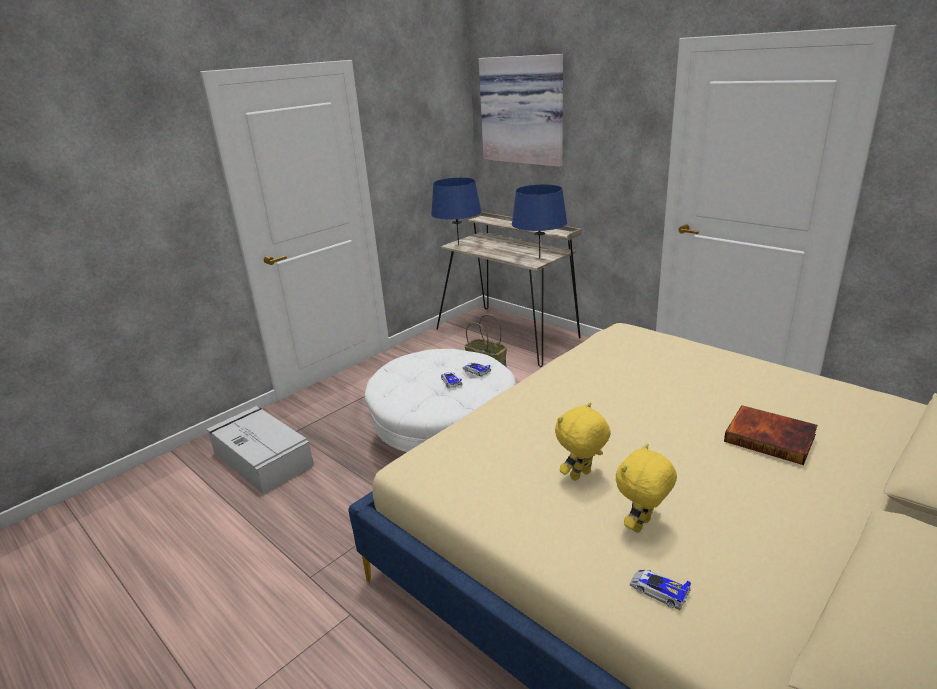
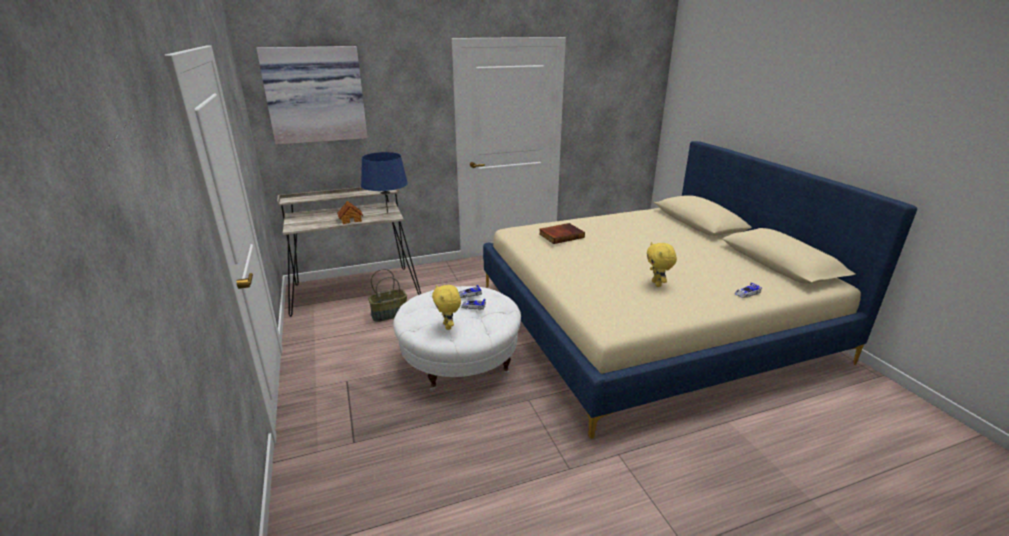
camera: 65 degrees left, 0 degrees up
grey storage box [207,406,314,494] -> none
blue table lamp [431,178,482,245] -> none
yellow plush toy [616,443,677,533] -> yellow plush toy moved to [432,285,461,330]
book [724,405,818,465] -> book moved to [539,223,585,244]
none -> toy house [337,201,363,224]

